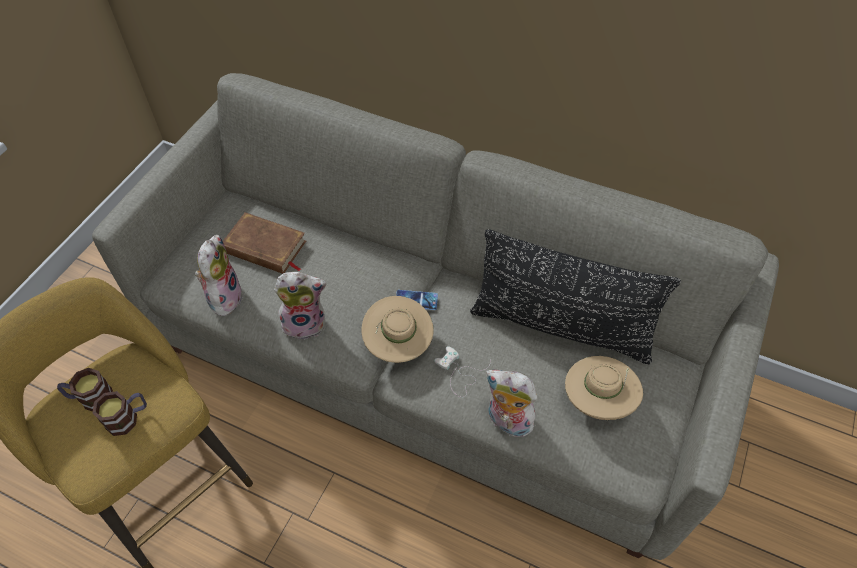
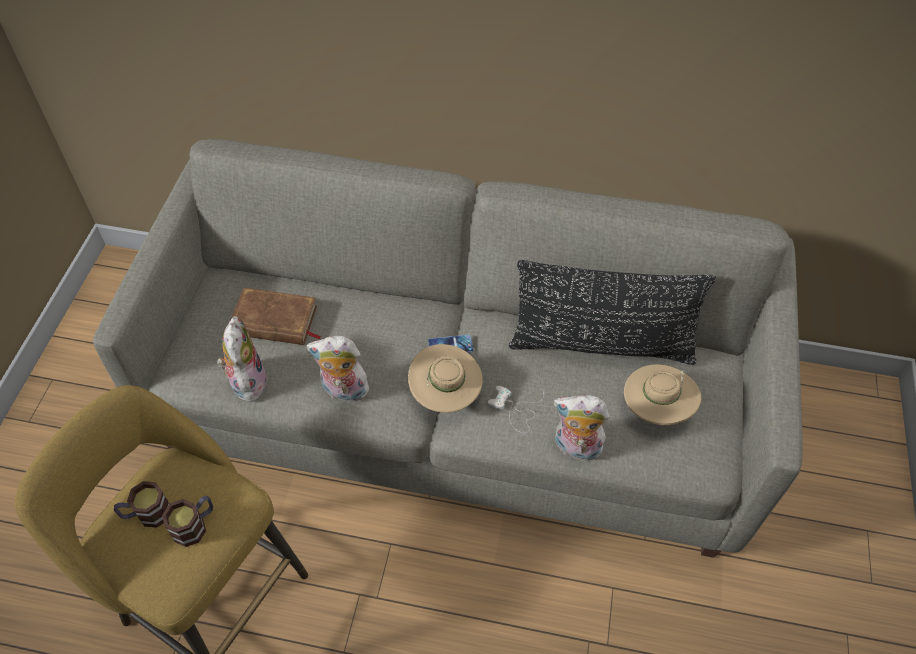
camera: 15 degrees left, 0 degrees up
plush toy [274,272,326,340] -> plush toy turned 150 degrees counterclockwise [306,336,369,402]

